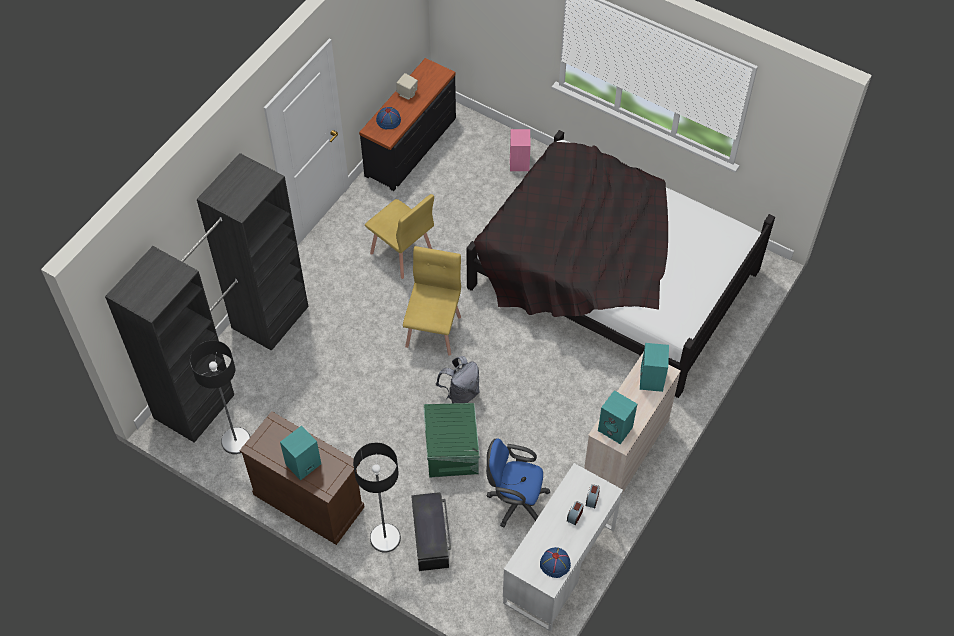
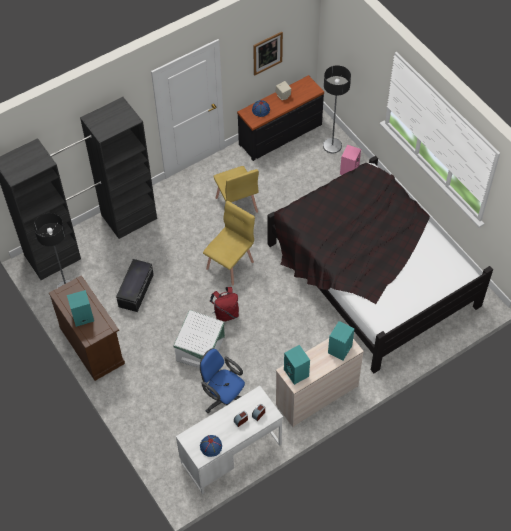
camera: 25 degrees right, 0 degrees up
floor lamp [353,443,401,553] -> floor lamp moved to [323,65,351,153]
black storage box [411,492,451,571] -> black storage box moved to [116,259,154,312]
green storage box [423,403,480,478] -> white storage box [173,310,225,368]
grey backpack [436,356,480,403] -> red backpack [210,287,239,322]
none -> picture [253,32,283,75]

